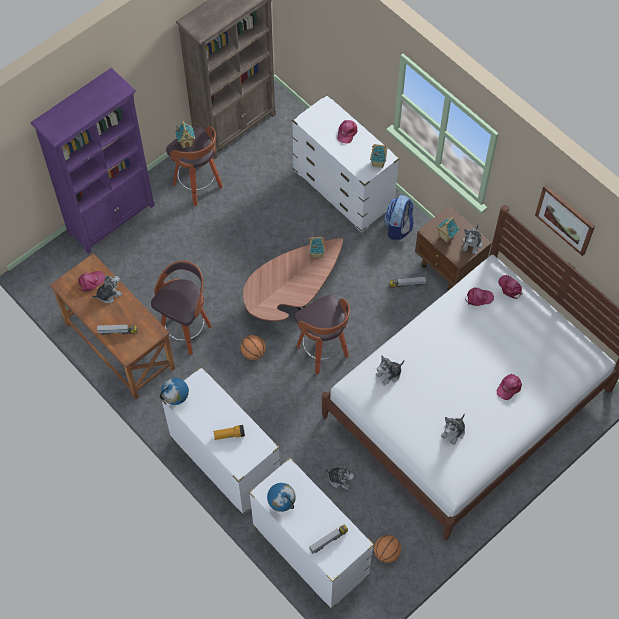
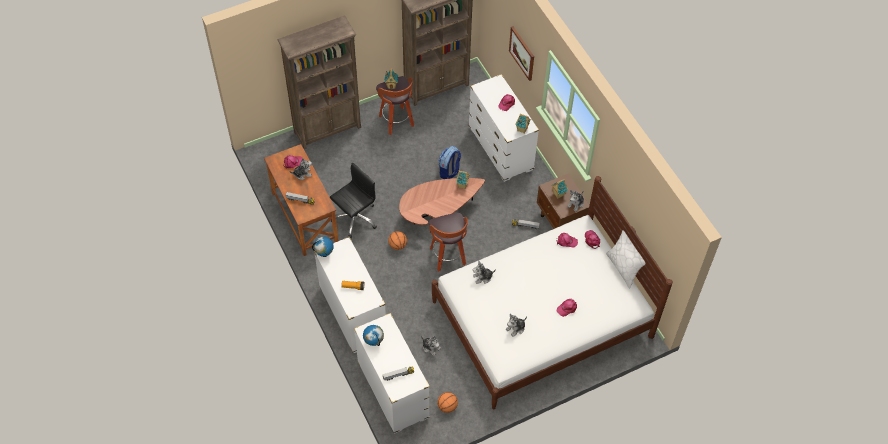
camera: 15 degrees right, 5 degrees down
purple bookcase [31,68,155,254] -> brown bookcase [278,16,361,149]
stool [151,261,212,355] -> black office chair [330,163,377,238]
backpack [384,195,414,240] -> backpack moved to [439,146,461,179]
picture [535,185,595,256] -> picture moved to [509,26,534,81]
none -> white pillow [606,230,645,289]

